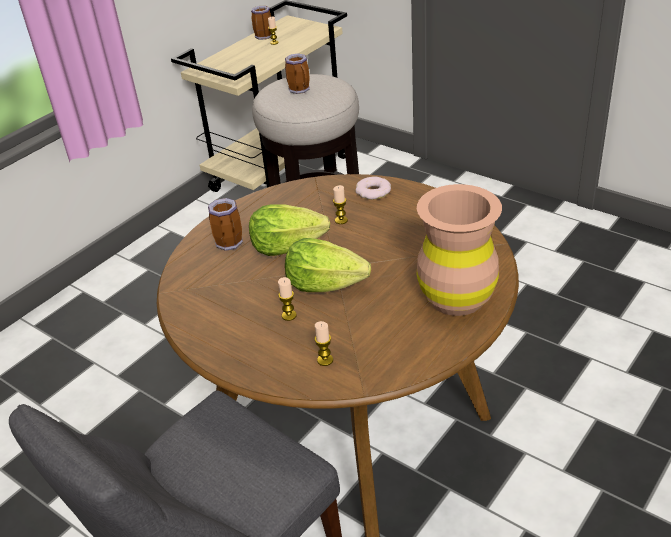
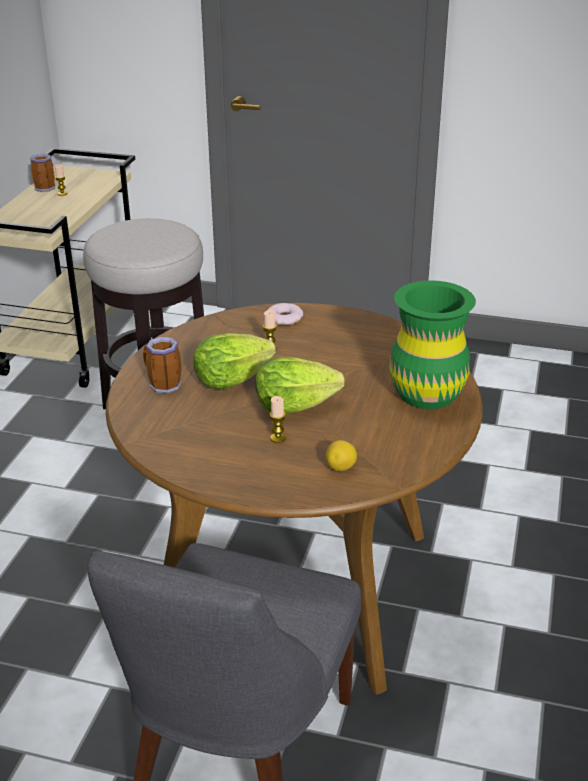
camera: 25 degrees left, 5 degrees down
mug [285,53,310,94] -> none
candle [315,321,333,366] -> lemon [326,440,357,471]
brown vase [416,184,502,316] -> green vase [389,280,476,409]

